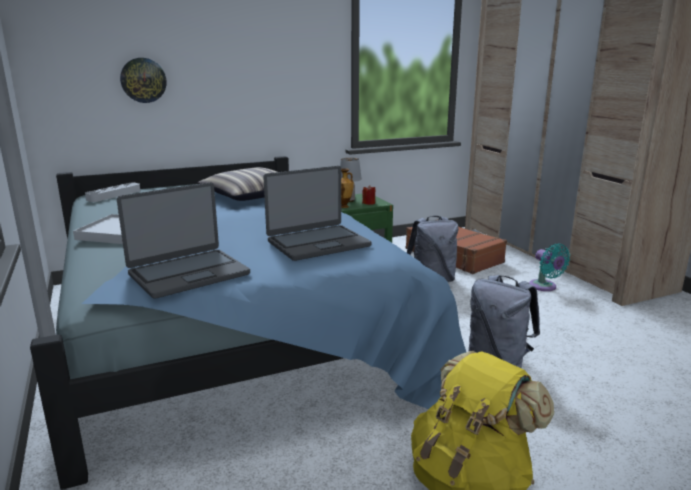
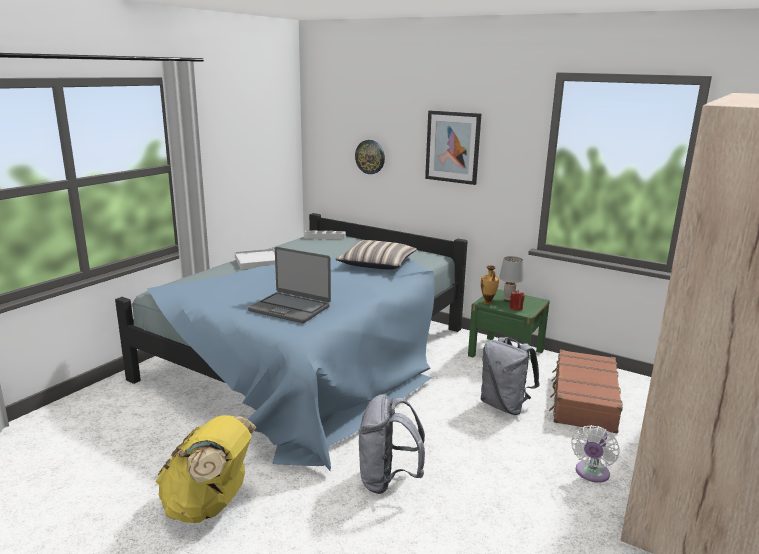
camera: 55 degrees right, 0 degrees up
laptop [117,182,250,299] -> none
turquoise fan [529,243,570,291] -> white fan [571,425,620,483]
none -> picture [425,110,481,185]

